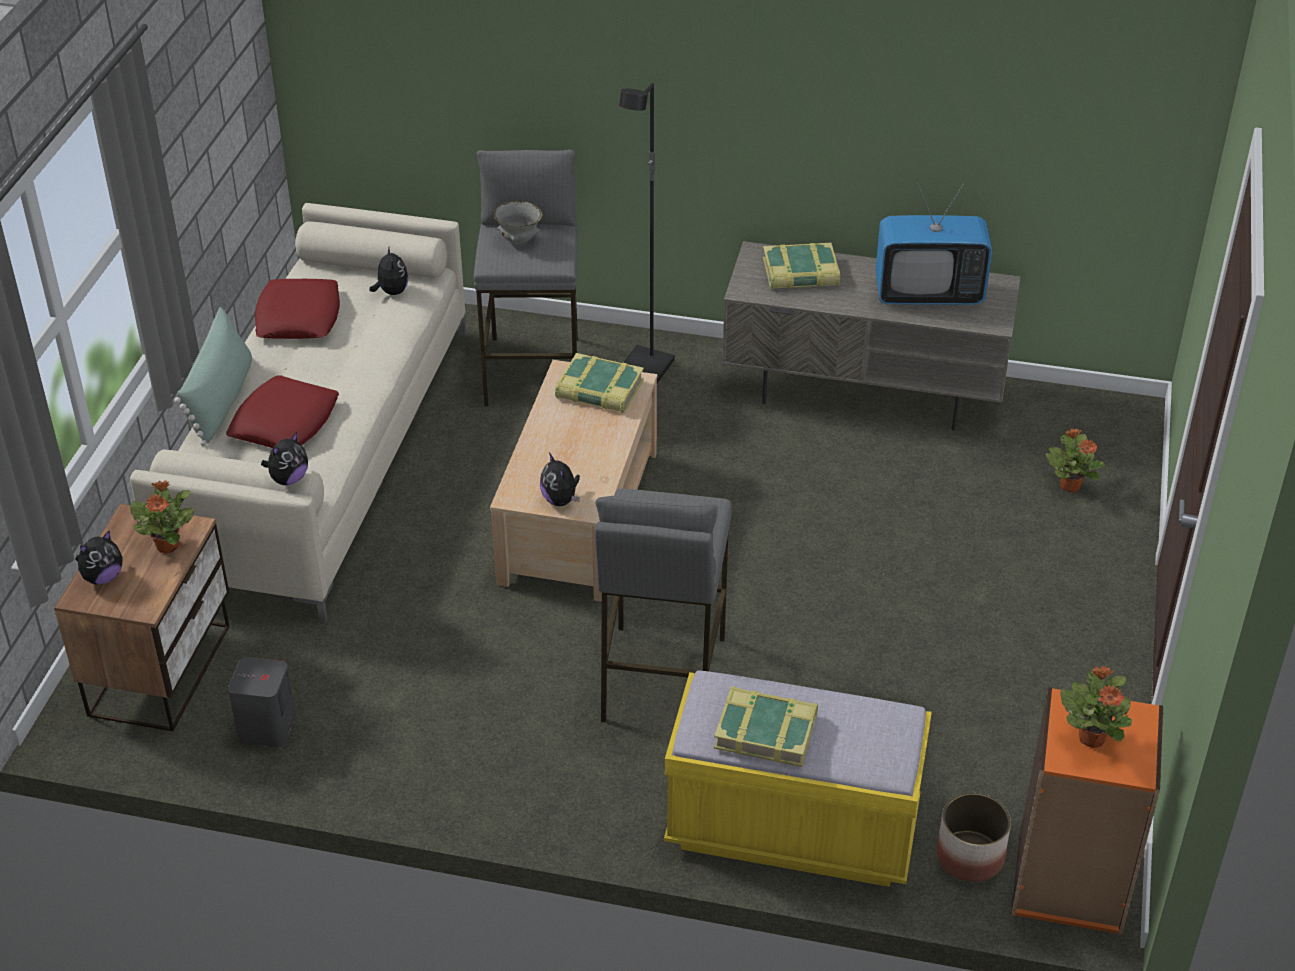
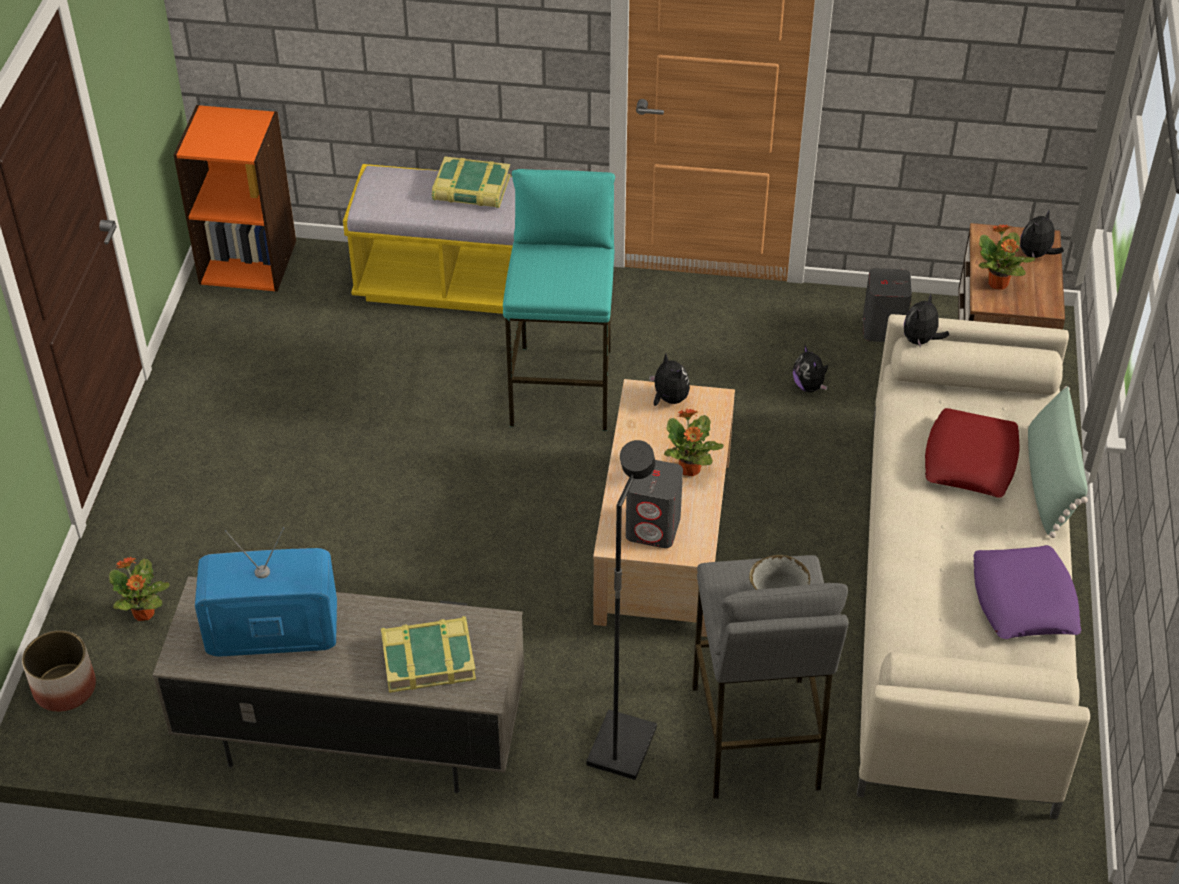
camera: 175 degrees right, 5 degrees up
red pillow [255,279,340,339] -> purple pillow [973,545,1081,639]
plush toy [370,245,408,295] -> plush toy moved to [793,344,828,392]
book [555,353,644,413] -> grey speaker [626,460,683,548]
grey stool [595,489,732,723] -> turquoise stool [503,169,615,431]
planter [936,793,1011,882] -> planter moved to [22,630,96,712]
potted plant [1060,666,1132,748] -> potted plant moved to [664,409,724,476]

